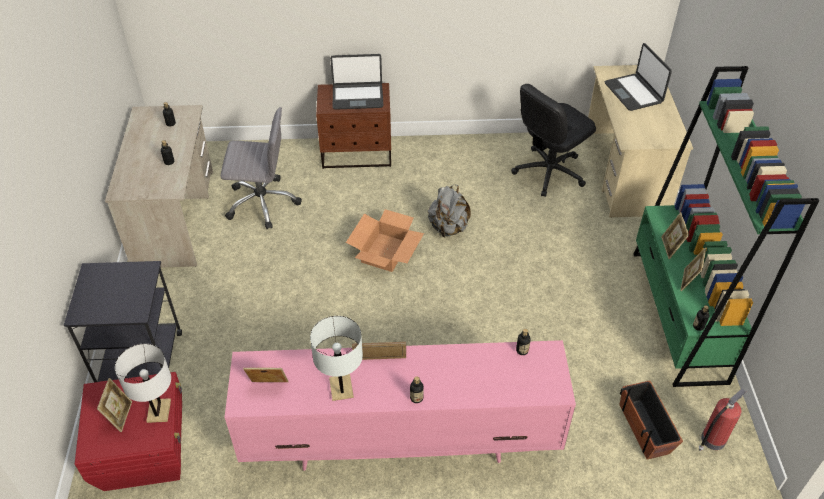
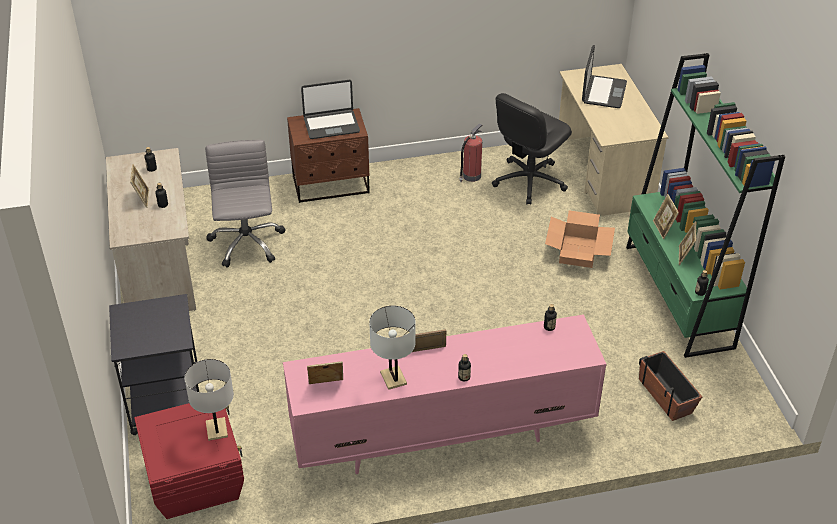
camera: 10 degrees left, 5 degrees down
picture frame [97,378,132,432] -> picture frame moved to [130,164,149,208]
grey office chair [221,107,302,229] -> grey office chair turned 90 degrees counterclockwise [205,140,286,267]
cardboard box [346,209,424,272] -> cardboard box moved to [545,210,615,268]
grey backpack [428,185,471,237] -> none
laptop [604,43,672,111] -> laptop turned 135 degrees counterclockwise [582,45,627,108]
fire extinguisher [699,389,746,451] -> fire extinguisher moved to [459,123,482,183]

